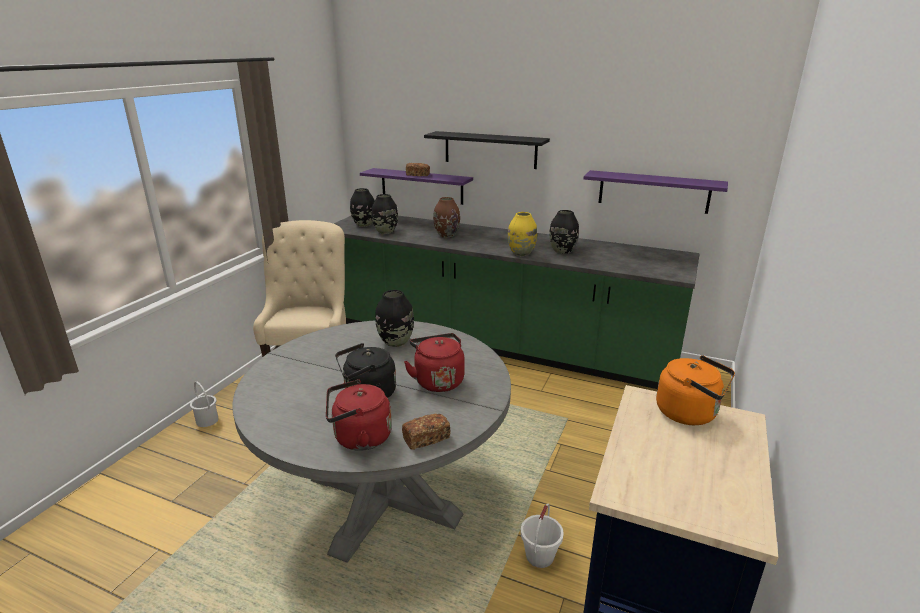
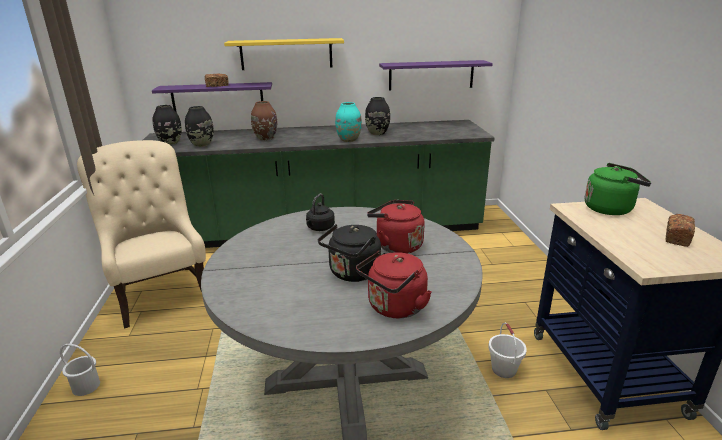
camera: 30 degrees left, 0 degrees up
black vase [375,290,414,347] -> black kettle [306,194,335,231]
bread [402,414,451,450] -> bread moved to [666,214,695,247]
black shelf [424,131,550,169] -> yellow shelf [224,38,344,70]
yellow vase [508,212,537,256] -> turquoise vase [335,102,362,142]
orange kettle [656,355,735,425] -> green kettle [585,163,651,215]

